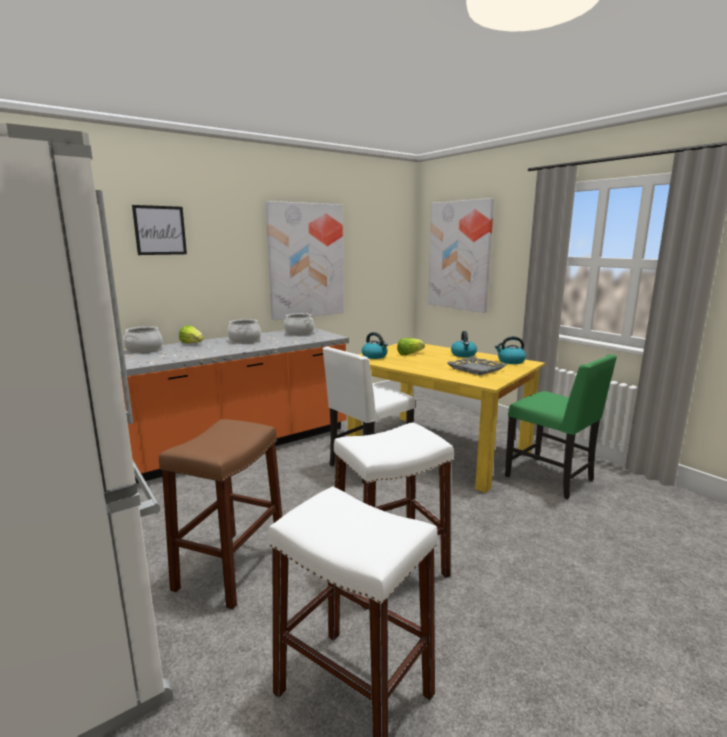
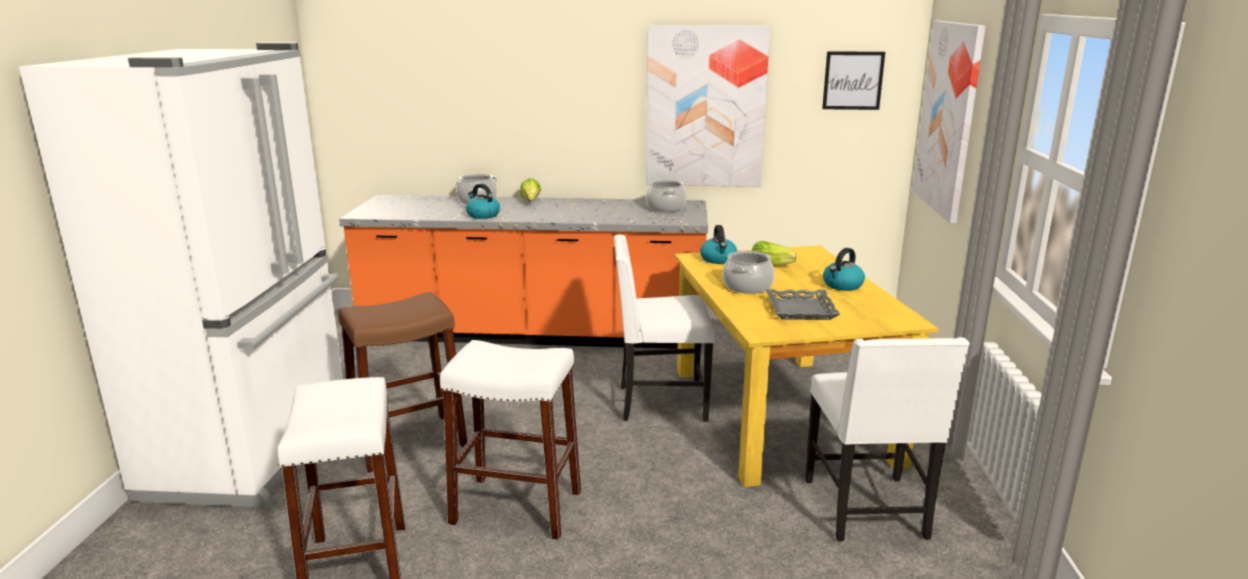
camera: 40 degrees right, 5 degrees up
picture [132,205,187,255] -> picture moved to [822,51,885,110]
cooking pot [227,319,261,343] -> cooking pot moved to [723,250,775,294]
kettle [495,336,526,364] -> kettle moved to [466,183,500,219]
green chair [505,354,617,499] -> white chair [805,337,970,542]

